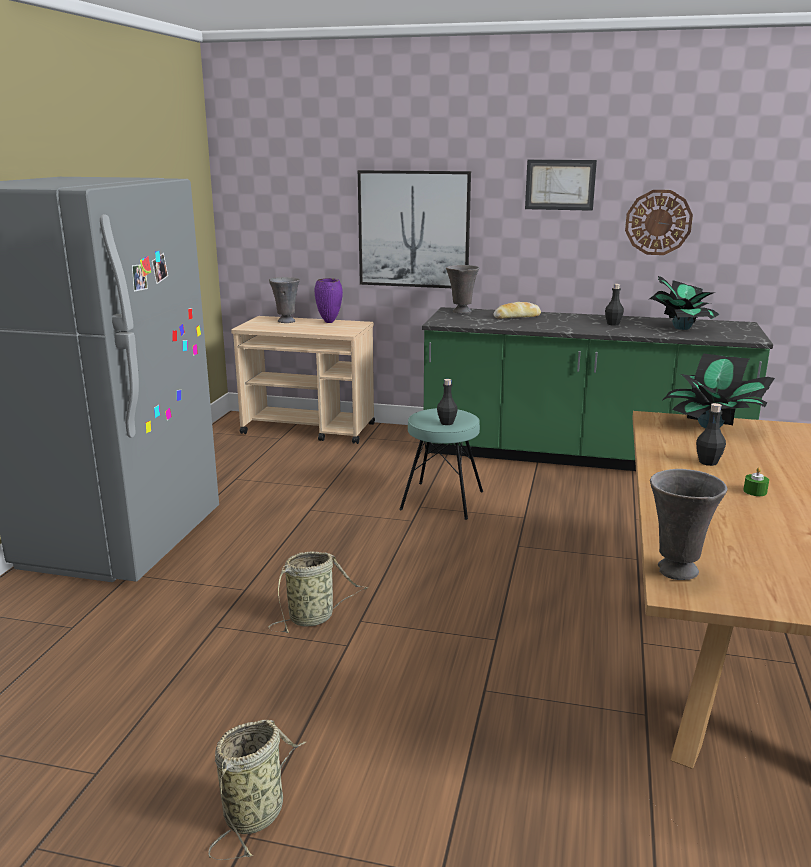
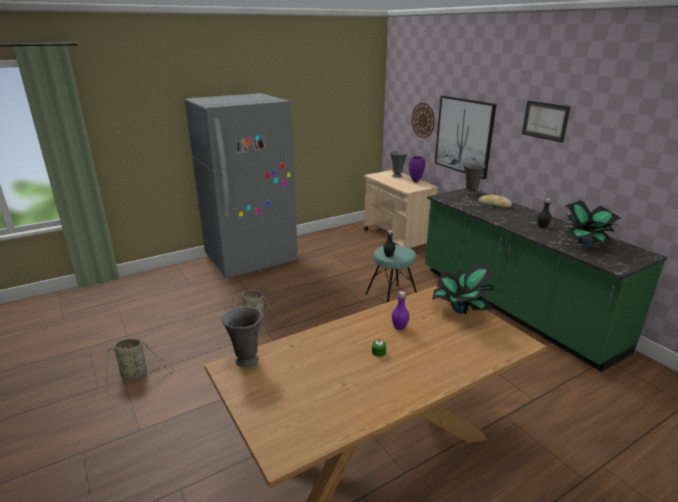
camera: 45 degrees right, 5 degrees up
wall clock [625,190,693,255] -> wall clock moved to [412,103,435,138]
black bottle [696,403,726,466] -> purple bottle [392,291,409,330]

